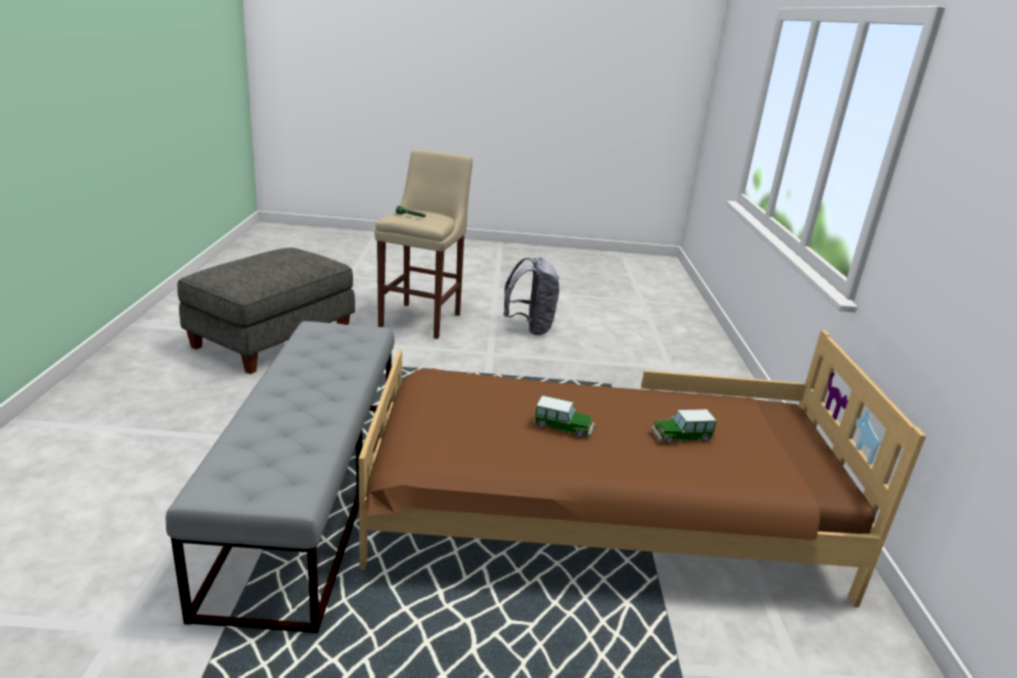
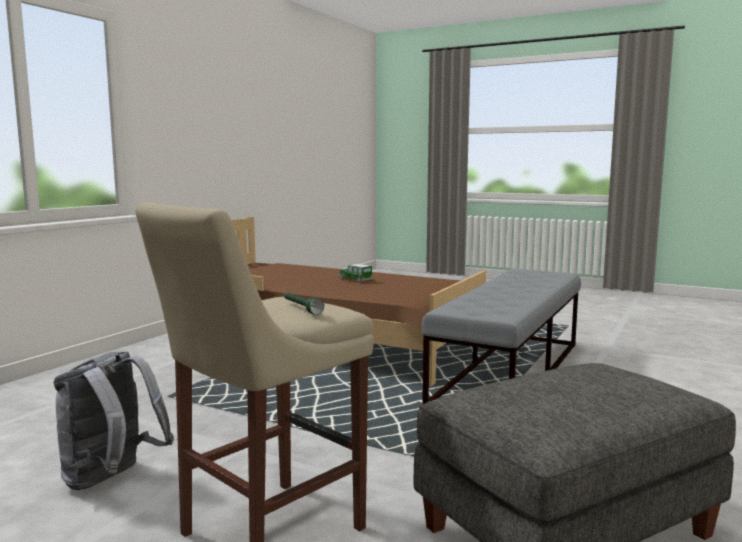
camera: 150 degrees left, 15 degrees down
toy car [651,409,717,444] -> none

